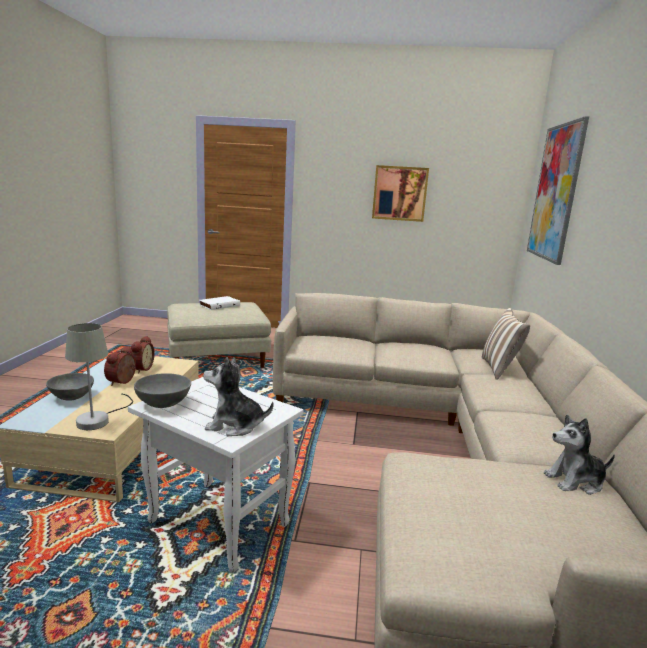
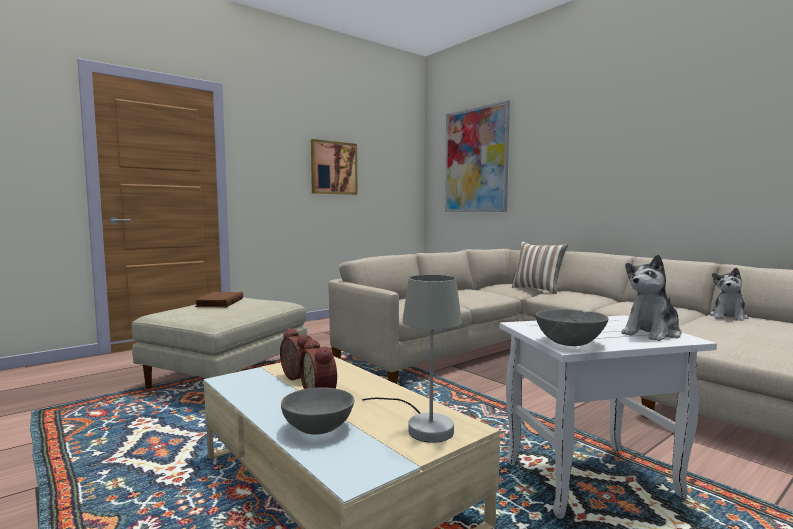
camera: 45 degrees left, 10 degrees down
white book [199,296,240,310] -> brown book [195,292,243,307]

